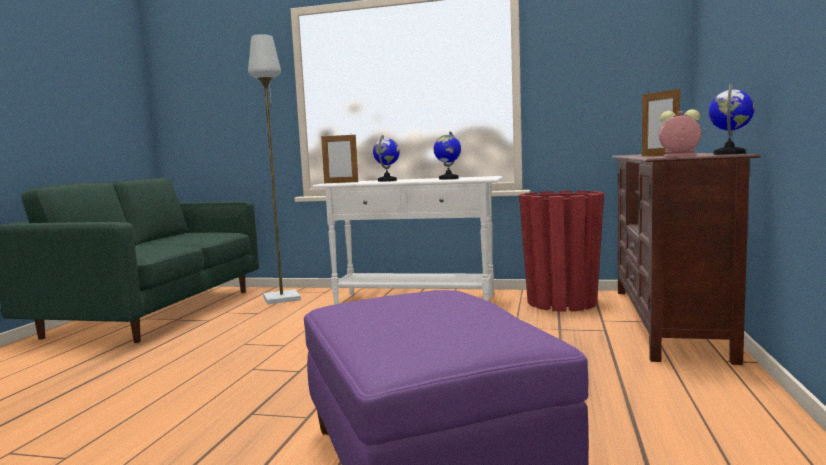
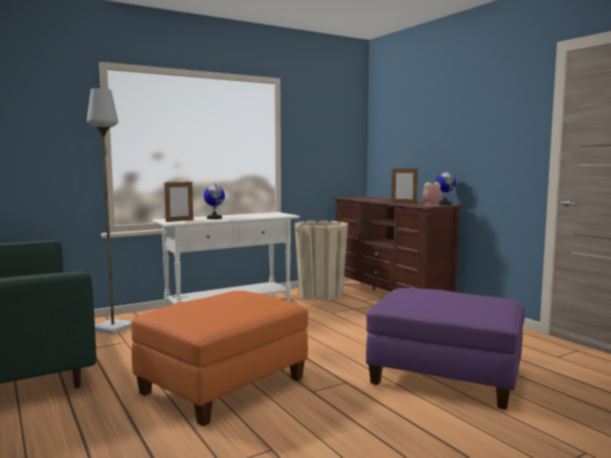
camera: 45 degrees left, 0 degrees up
globe [433,131,461,179] -> none
red planter [519,191,604,312] -> beige planter [294,220,348,300]
none -> orange ottoman [131,291,308,426]

